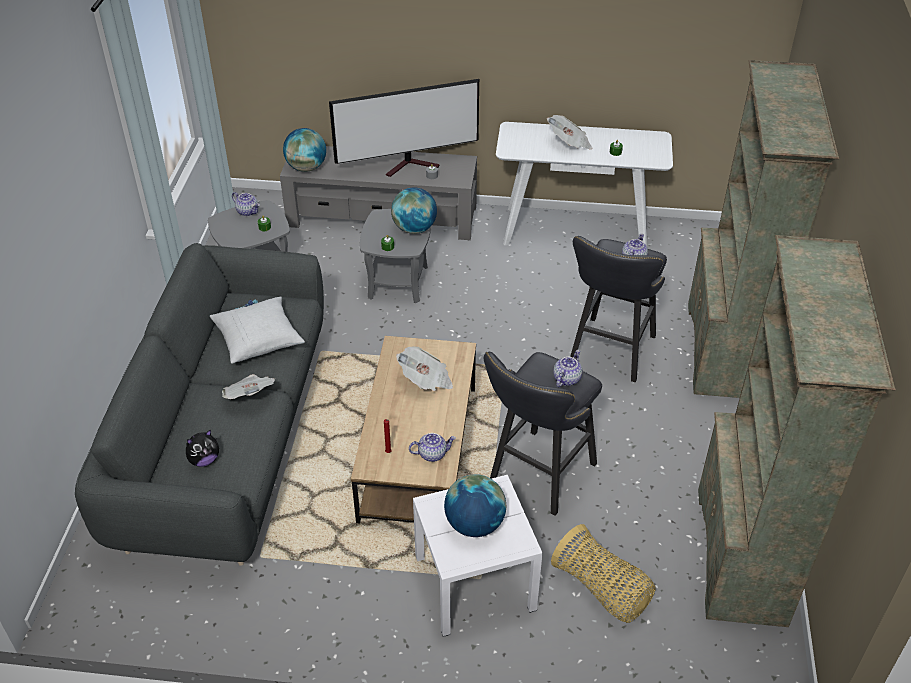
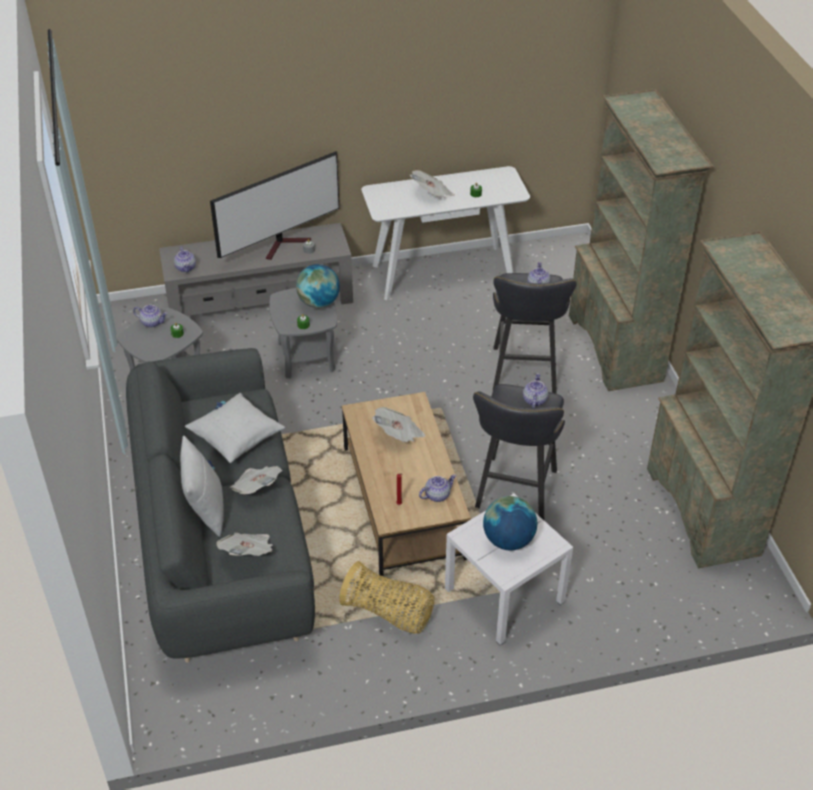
camera: 20 degrees left, 0 degrees up
plush toy [186,430,219,467] -> newspaper [217,533,273,556]
globe [283,128,326,172] -> teapot [174,246,196,273]
basket [551,524,656,623] -> basket moved to [339,561,435,634]
none -> grey pillow [180,436,224,537]

